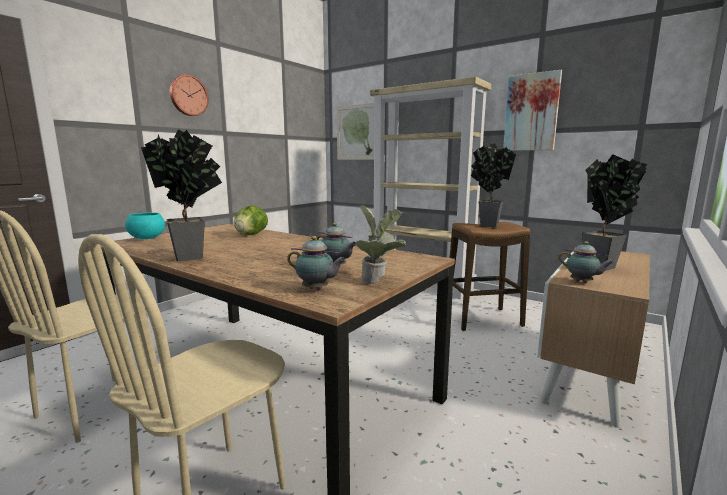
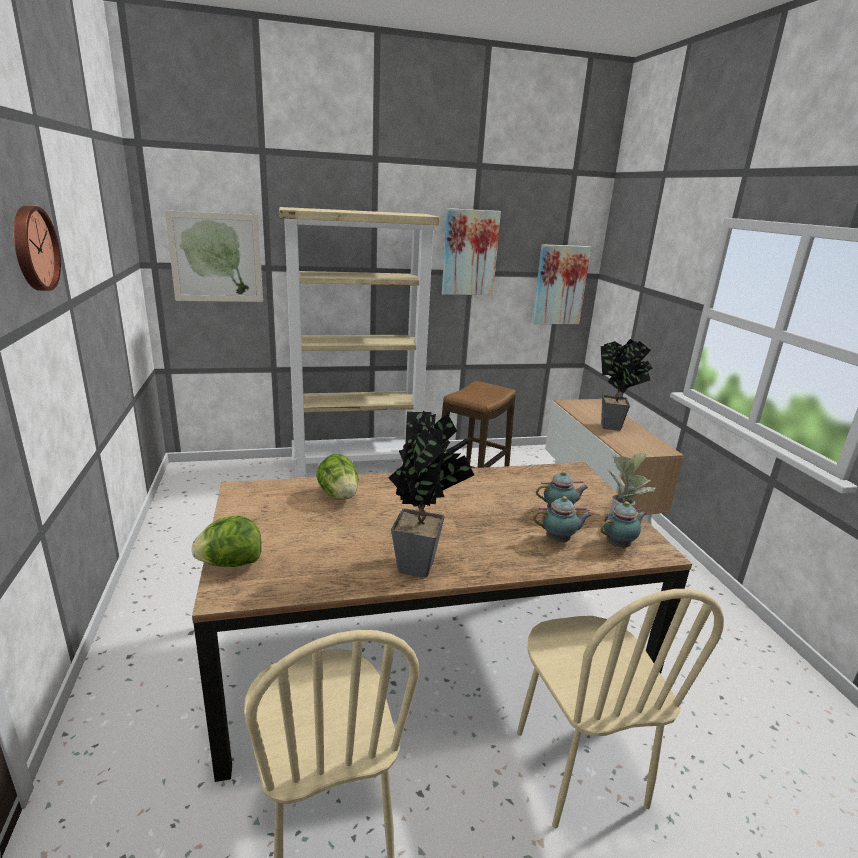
camera: 50 degrees left, 10 degrees up
turquoise bowl [125,212,165,239] -> lettuce [192,516,262,567]
potted plant [471,143,516,228] -> none
teapot [558,241,615,283] -> teapot moved to [533,496,592,542]
none -> picture [532,244,591,324]

